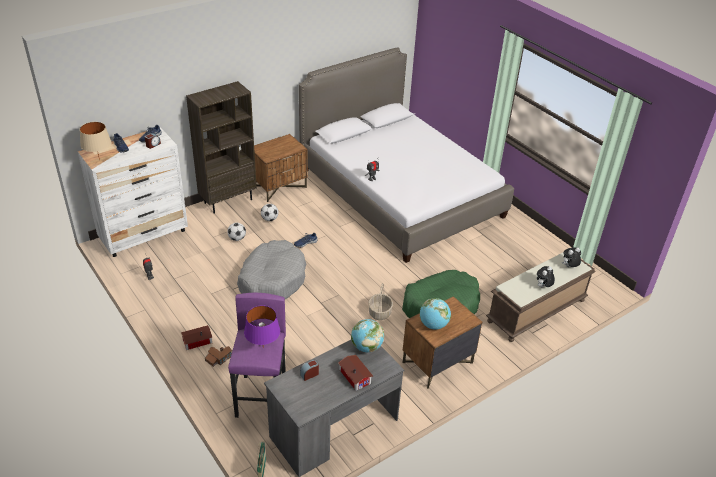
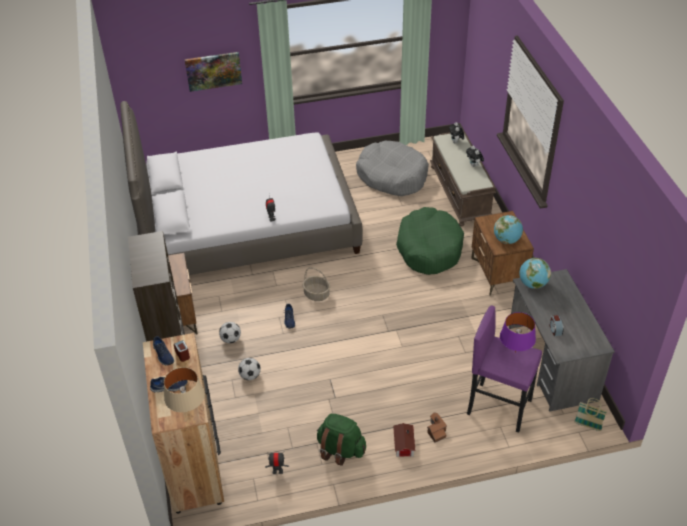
camera: 65 degrees left, 5 degrees up
white dresser [78,127,188,257] -> brown dresser [143,333,224,514]
grey dog bed [237,240,306,299] -> grey dog bed moved to [356,141,429,196]
toy house [338,355,373,391] -> none
basket [368,284,393,320] -> basket moved to [303,267,330,301]
none -> picture [185,52,242,92]
none -> green backpack [317,414,366,466]

